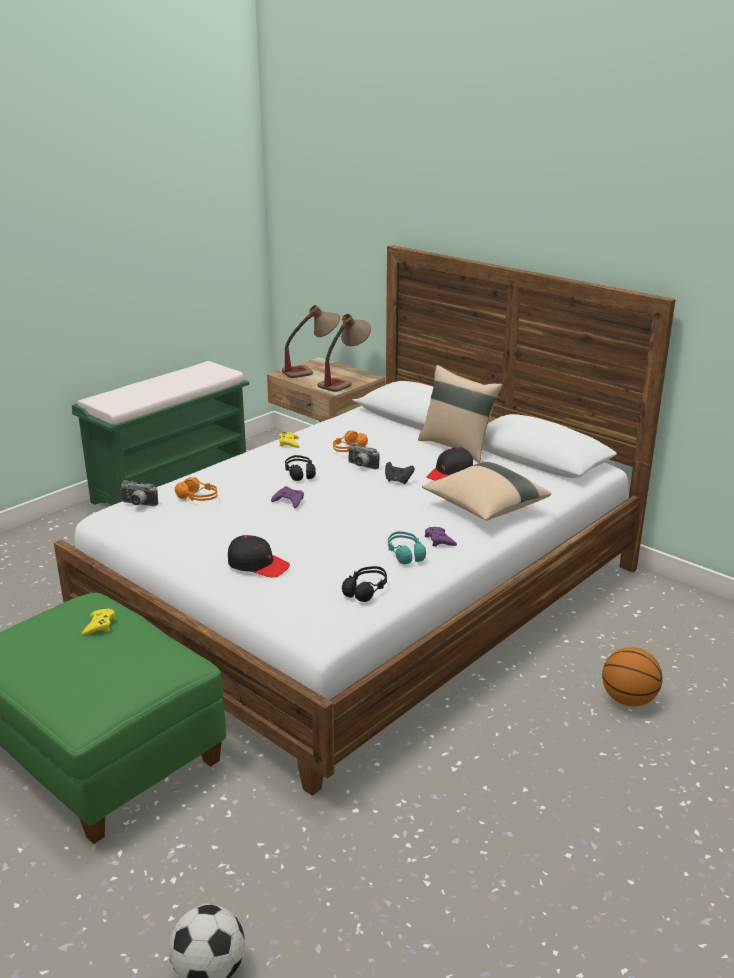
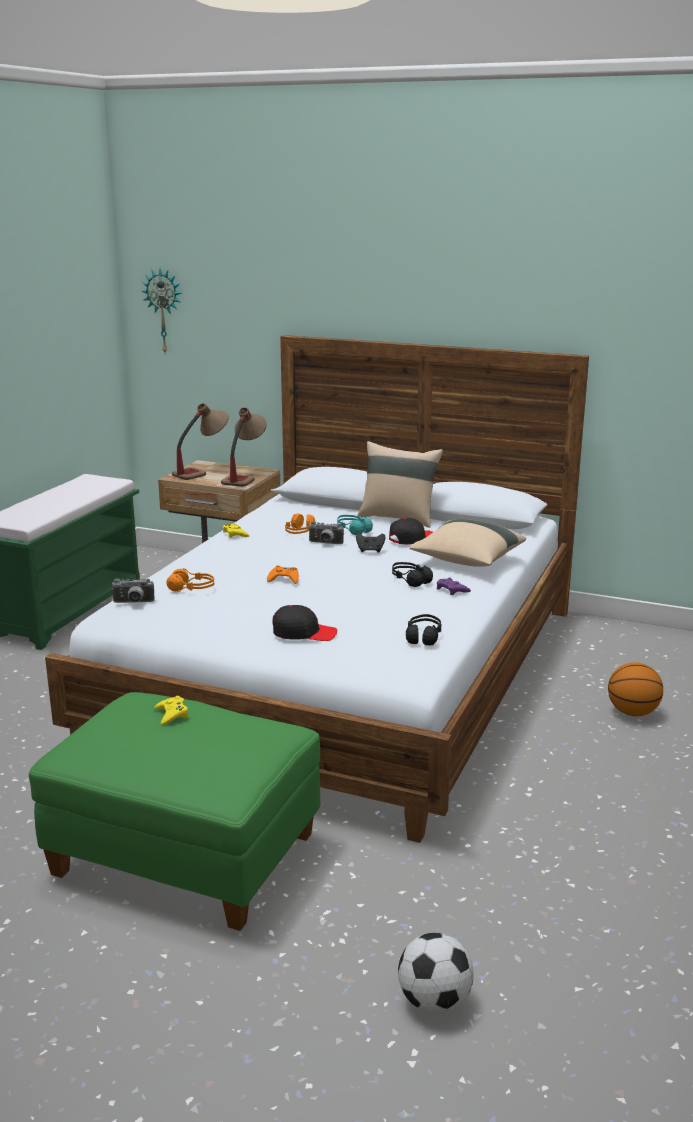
camera: 20 degrees left, 5 degrees down
purple game controller [271,486,304,508] -> orange game controller [267,565,299,584]
black headphones [285,455,316,481] -> black headphones moved to [392,562,433,587]
turquoise headphones [388,531,426,564] -> turquoise headphones moved to [337,515,373,535]
black cap [427,447,473,481] -> black cap turned 150 degrees counterclockwise [389,518,433,544]
none -> wall clock [141,269,182,353]

